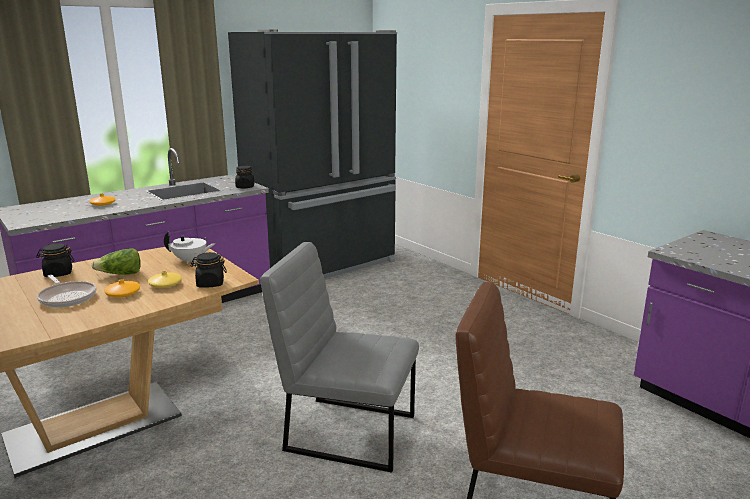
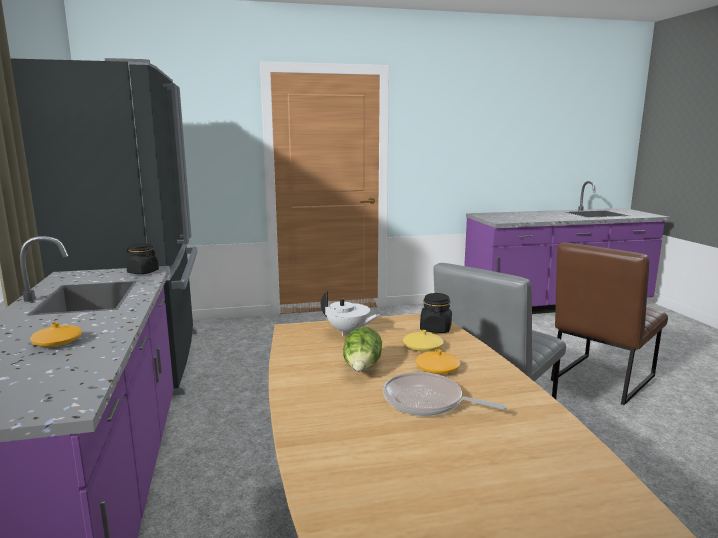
camera: 65 degrees left, 5 degrees down
black jar [36,243,74,277] -> none
frying pan [37,275,96,308] -> frying pan turned 135 degrees counterclockwise [383,372,507,416]
white teapot [164,232,215,264] -> white teapot turned 90 degrees clockwise [321,292,379,336]

